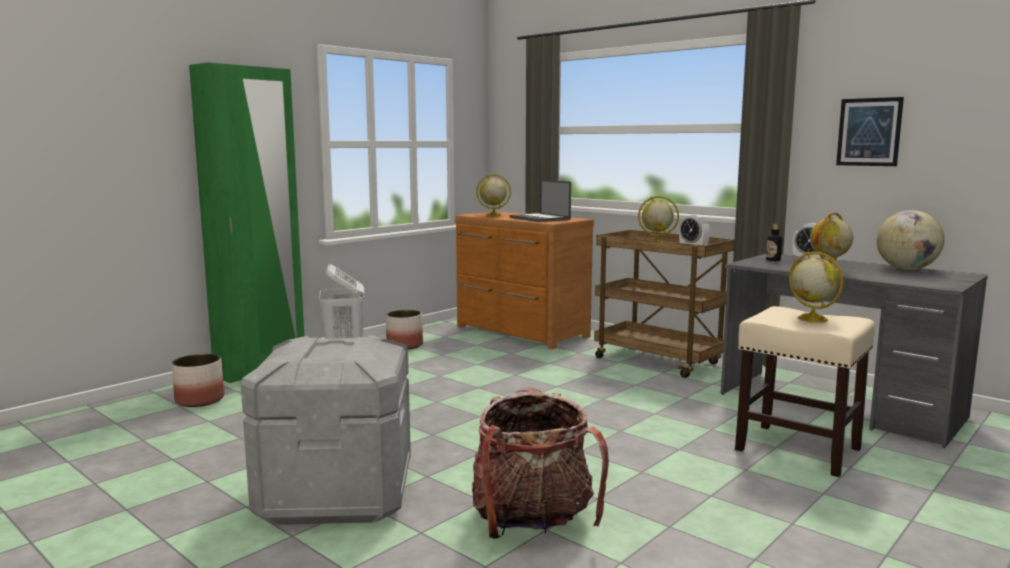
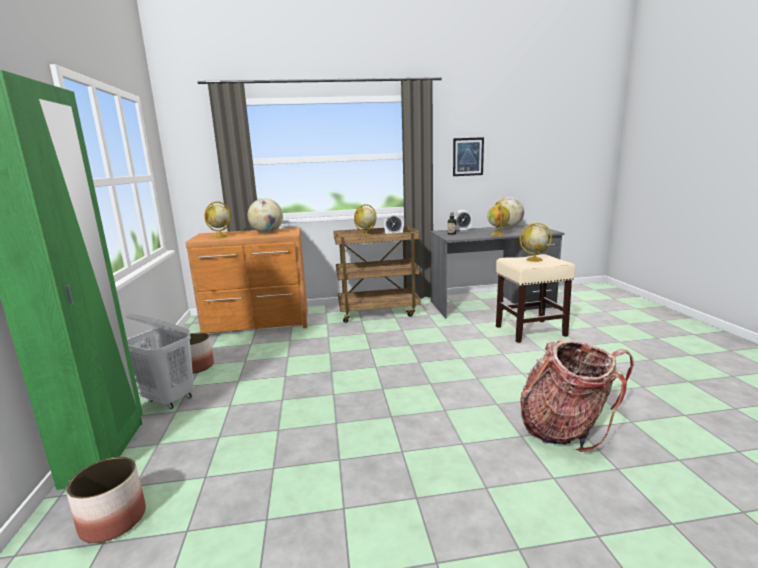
camera: 50 degrees left, 5 degrees up
grey storage box [241,335,411,525] -> none
laptop [510,180,571,222] -> globe [248,198,283,233]

